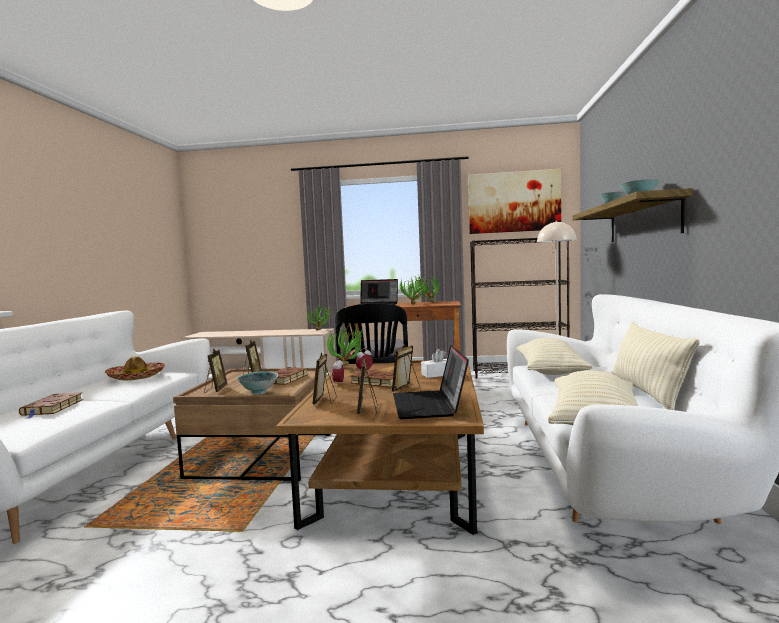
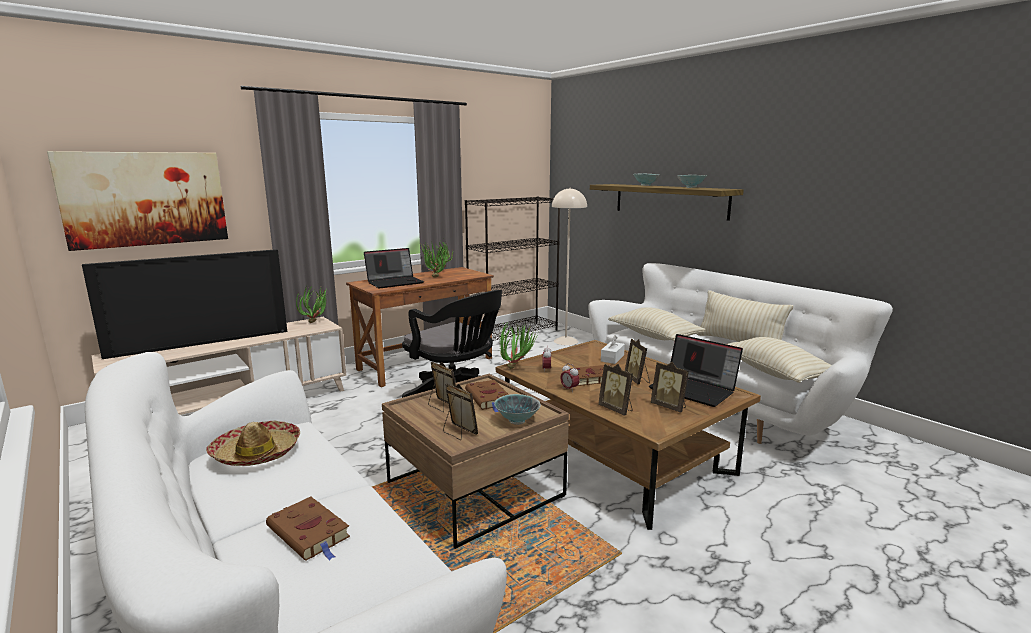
camera: 45 degrees left, 10 degrees up
picture [468,169,561,234] -> picture moved to [47,151,228,251]
none -> television [82,249,287,359]

